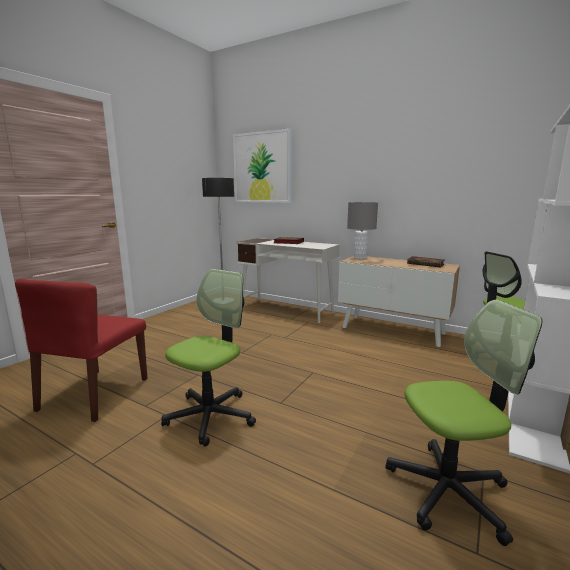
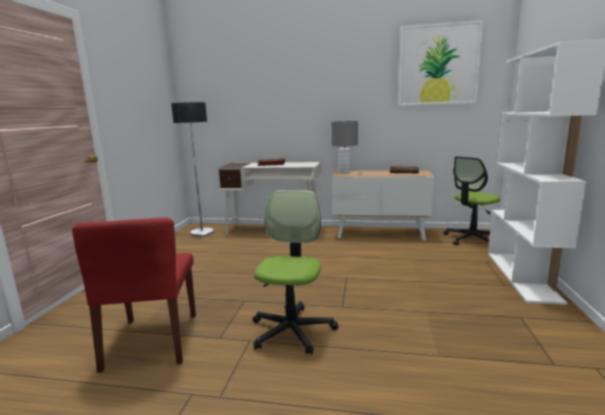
camera: 20 degrees left, 0 degrees up
picture [233,129,292,203] -> picture moved to [398,20,483,106]
office chair [385,300,542,546] -> none

